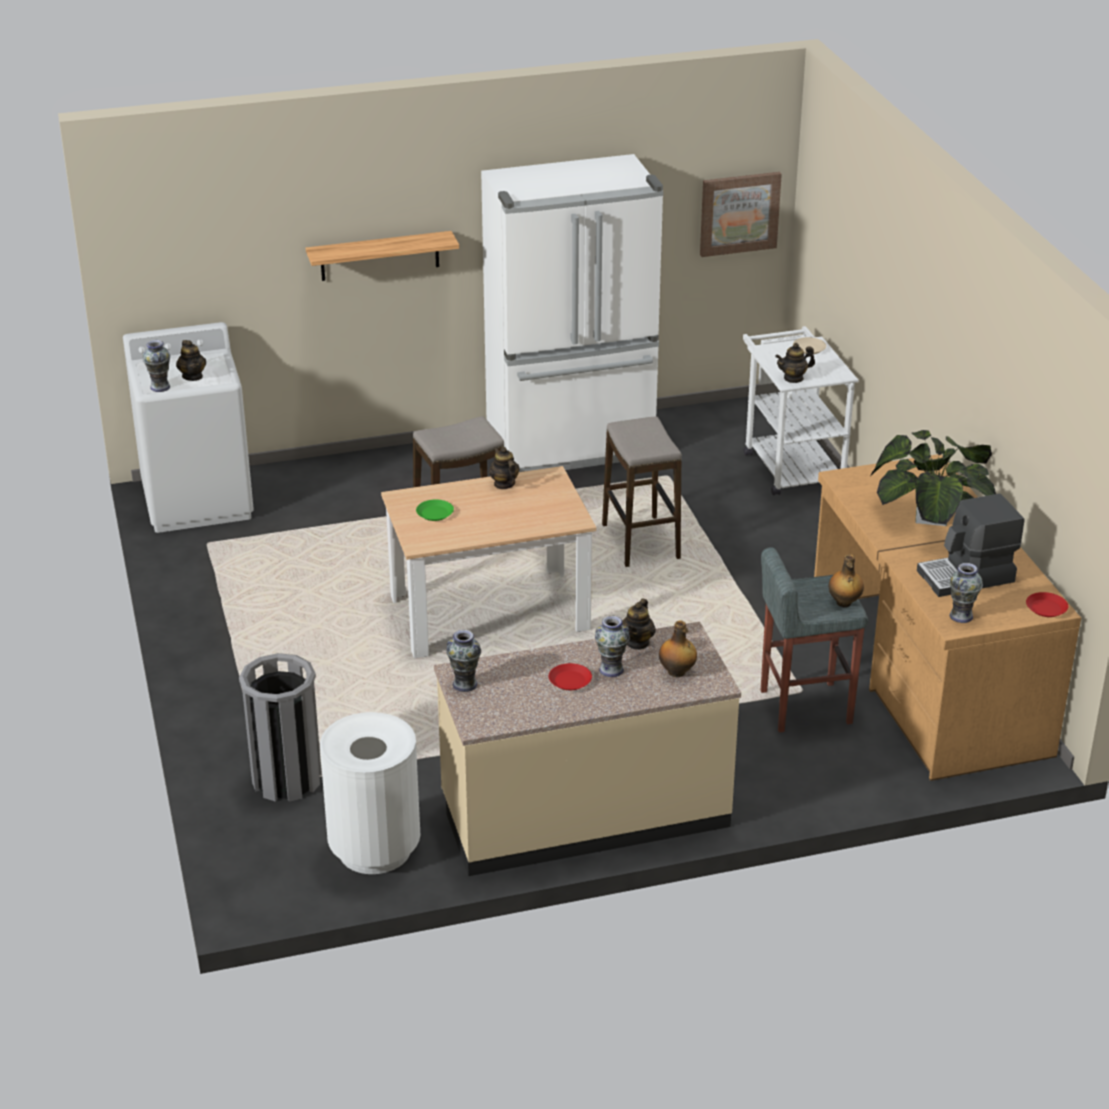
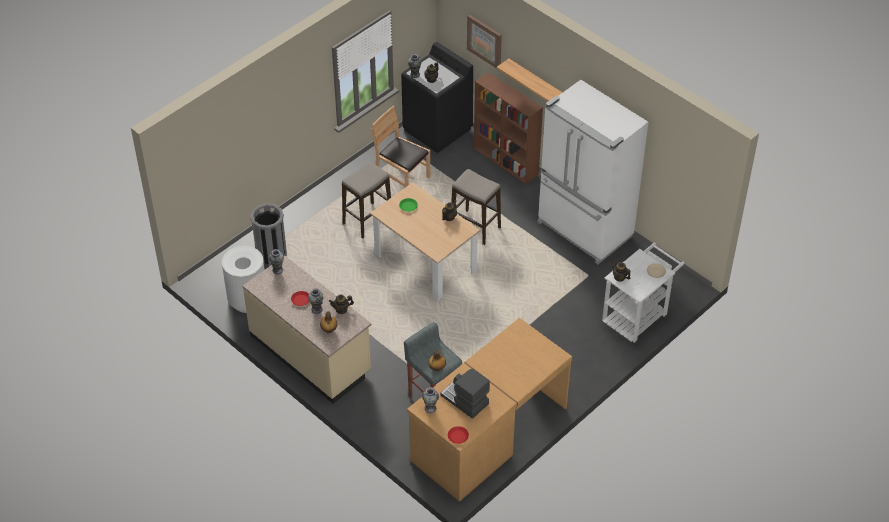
camera: 60 degrees right, 15 degrees up
white washing machine [123,322,254,533] -> black washing machine [401,42,473,153]
stool [602,416,682,567] -> stool moved to [342,161,391,239]
picture [700,172,782,257] -> picture moved to [467,14,502,69]
potted plant [870,430,996,526] -> none
none -> brown chair [371,106,430,187]
none -> brown bookcase [474,72,543,184]

